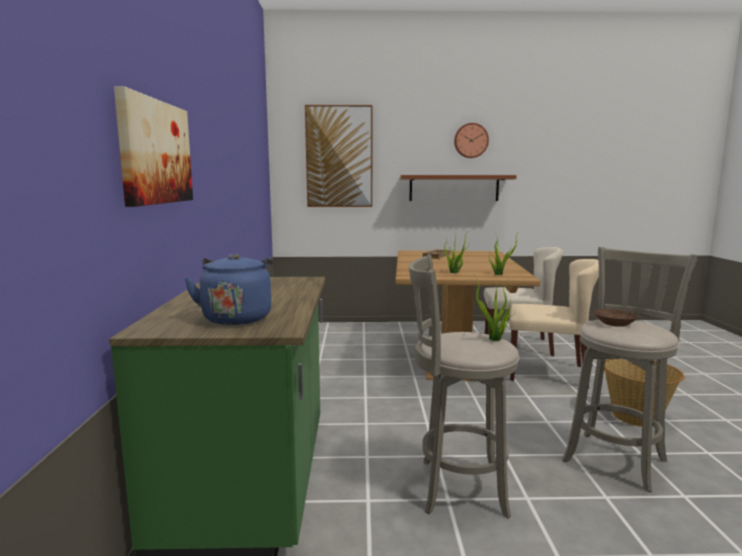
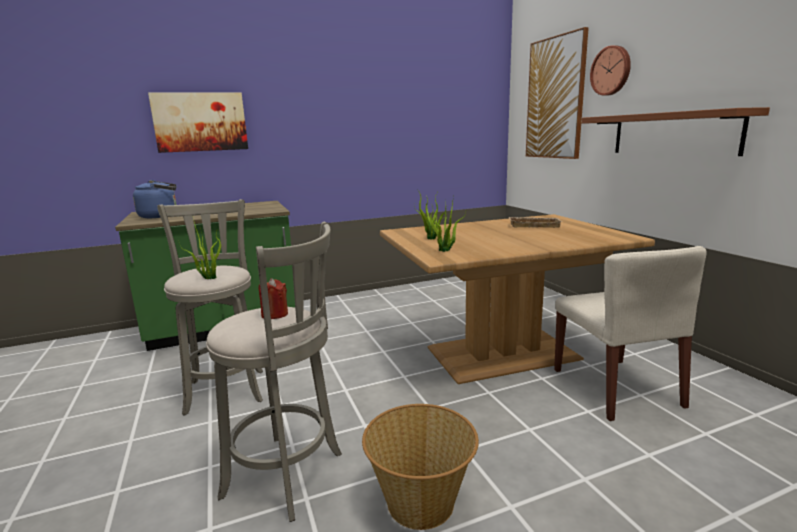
camera: 70 degrees right, 5 degrees up
wall clock [454,123,489,158] -> wall clock moved to [590,45,631,95]
beige chair [509,259,599,389] -> none
brown bowl [594,309,638,327] -> red candle [258,278,288,319]

